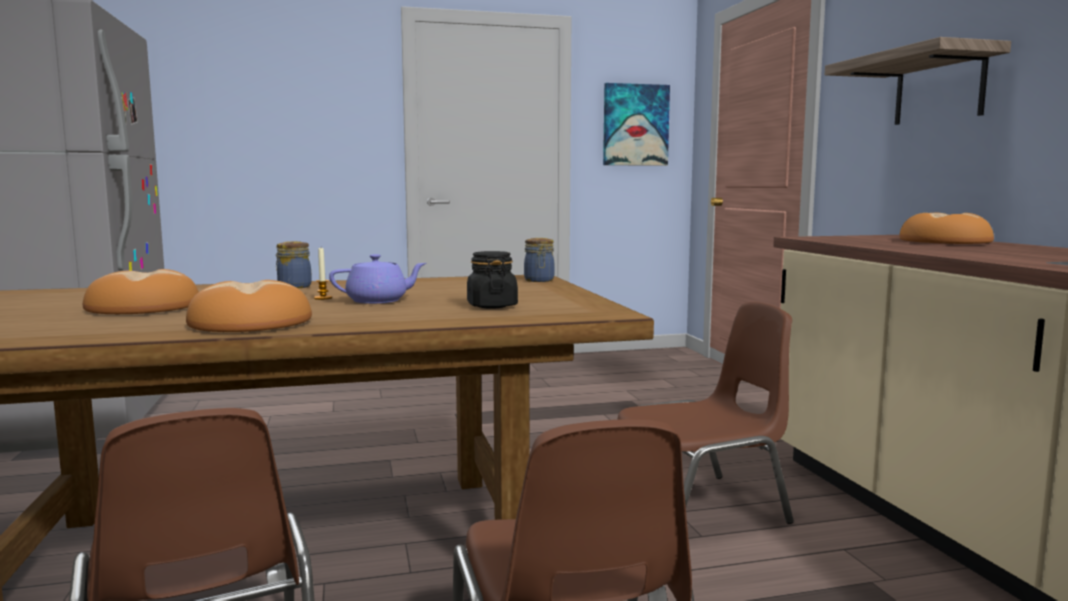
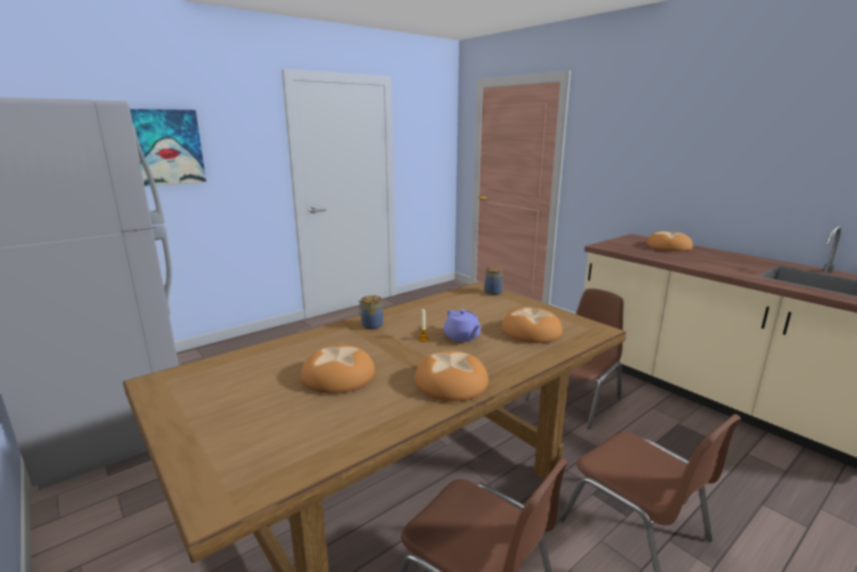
camera: 25 degrees left, 10 degrees up
purple teapot [329,254,426,304] -> purple teapot turned 105 degrees clockwise [444,309,481,342]
black jar [467,251,518,308] -> bread [502,307,563,343]
picture [603,83,670,166] -> picture moved to [130,109,206,186]
shelf [825,37,1011,125] -> none

